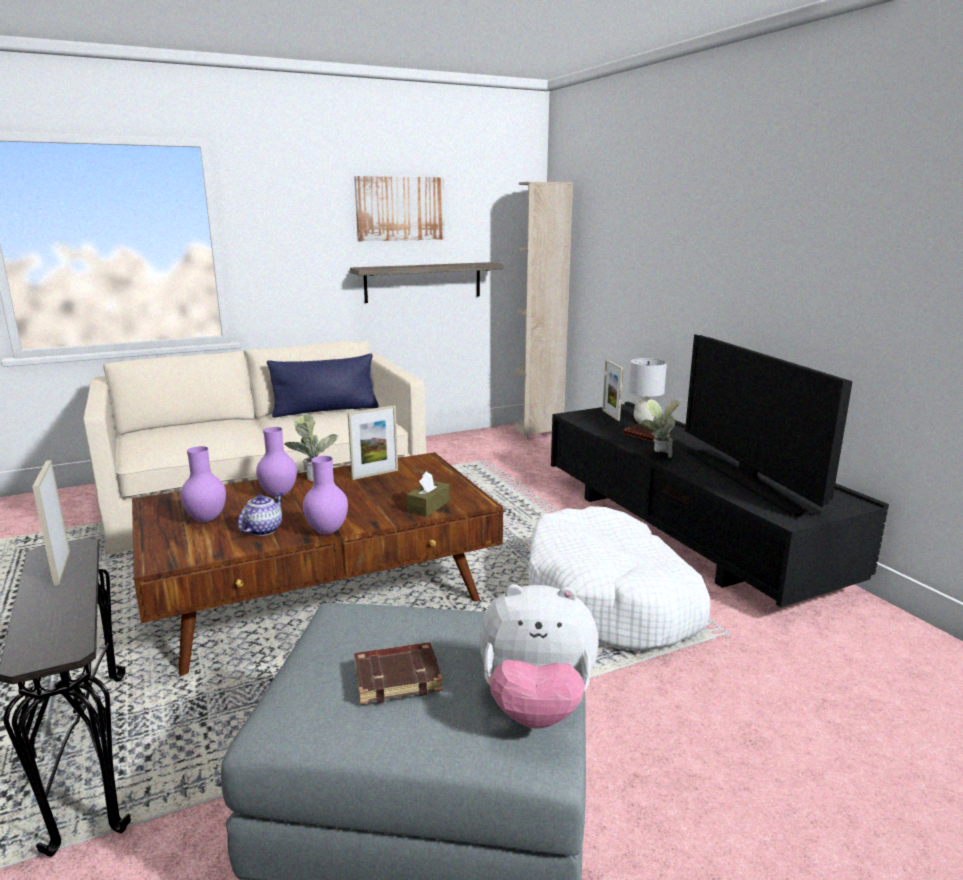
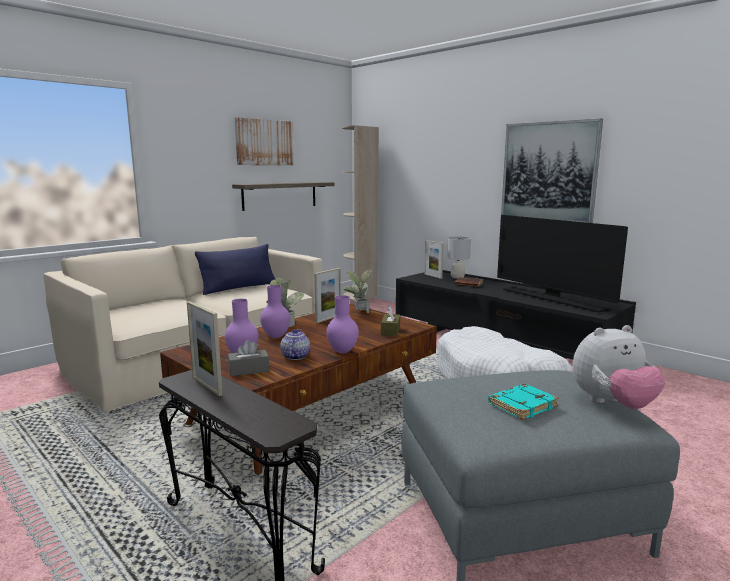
camera: 20 degrees left, 5 degrees down
brown book [354,642,443,704] -> turquoise book [488,384,558,420]
potted plant [640,400,680,458] -> potted plant moved to [343,269,372,313]
none -> grey tissue box [228,340,269,376]
none -> picture [501,119,603,223]

